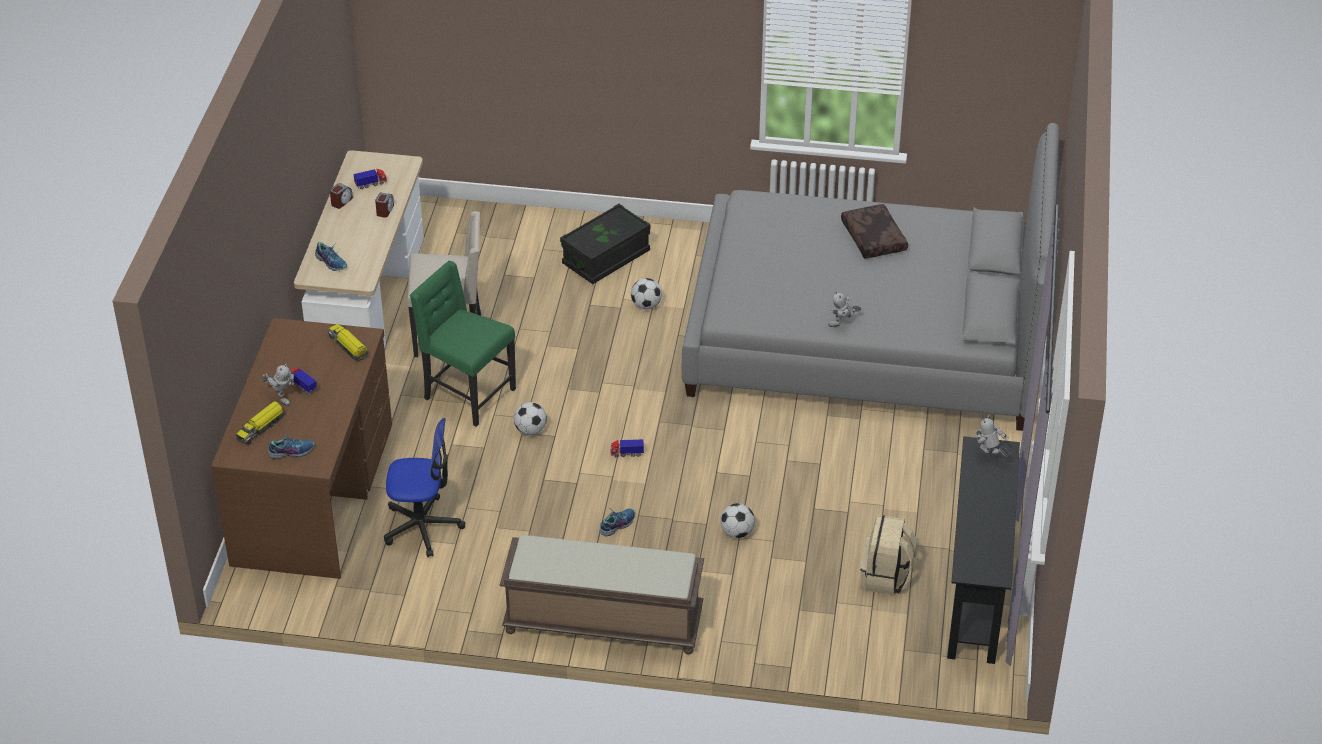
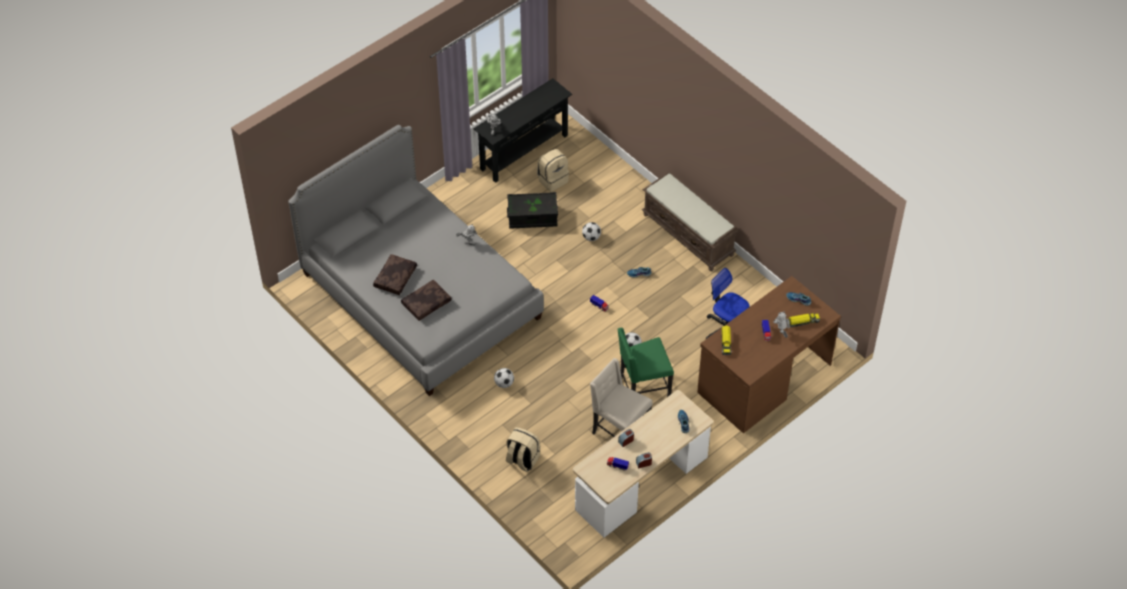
camera: 140 degrees left, 10 degrees up
green chair [410,261,516,427] -> green chair turned 90 degrees clockwise [617,328,674,397]
black storage box [560,204,651,284] -> black storage box moved to [507,192,558,229]
none -> brown pillow [401,279,451,321]
none -> beige backpack [506,427,540,472]

